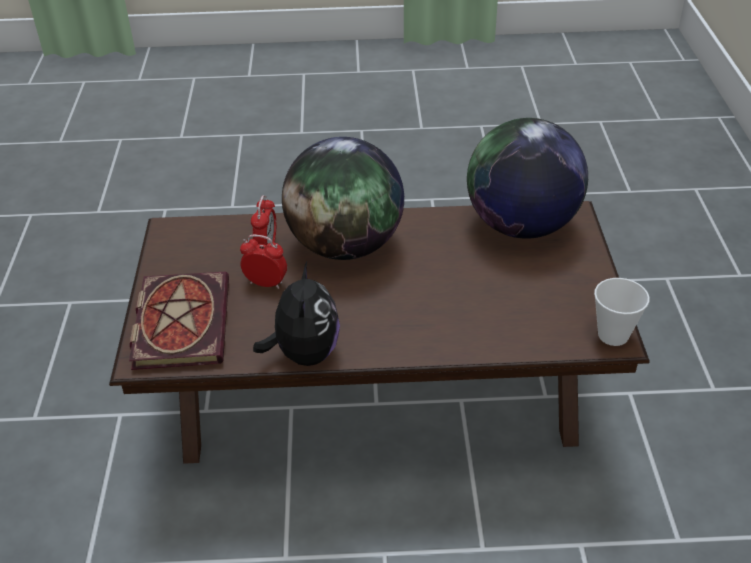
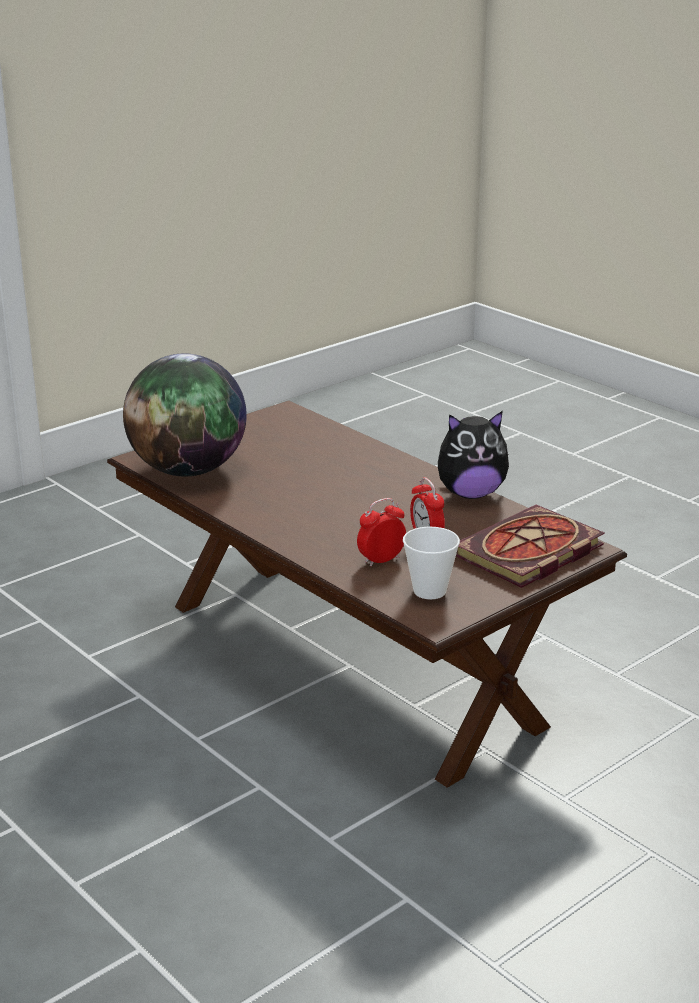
camera: 130 degrees left, 15 degrees down
plush toy [253,262,340,366] -> plush toy turned 150 degrees counterclockwise [438,411,509,499]
globe [282,137,404,260] -> none
cup [594,278,650,346] -> cup moved to [403,527,460,599]

